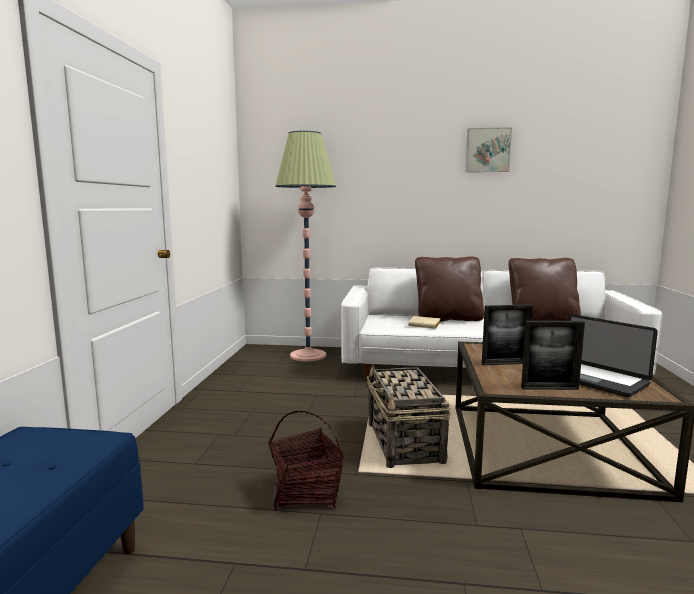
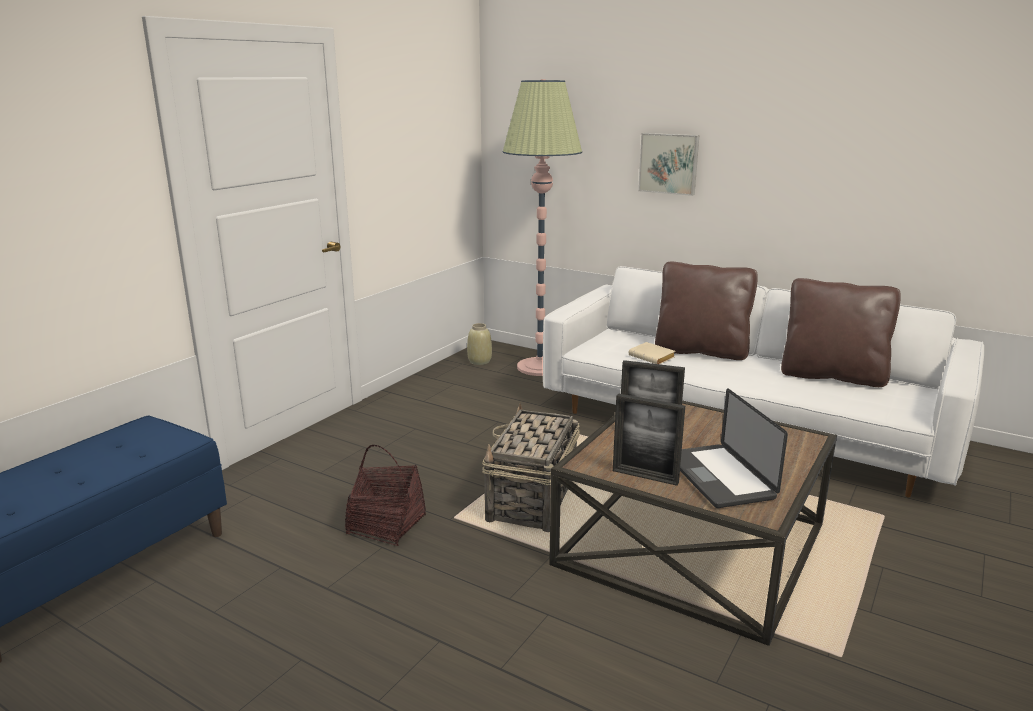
camera: 25 degrees right, 10 degrees up
picture [466,127,512,172] -> picture moved to [638,133,699,196]
none -> beige vase [467,323,492,365]

